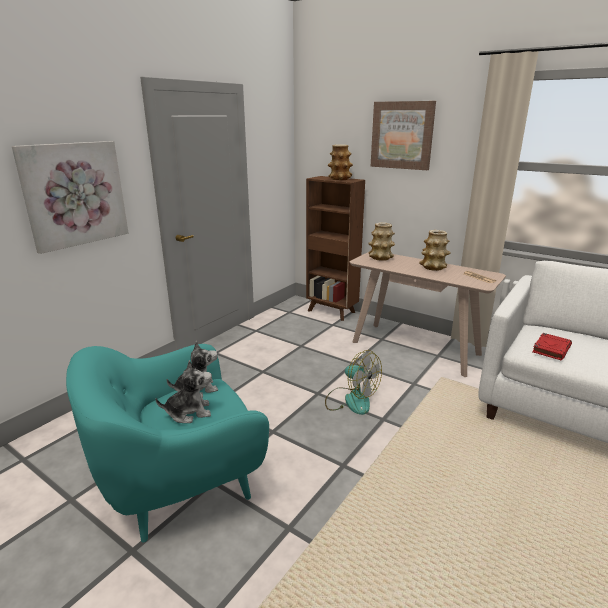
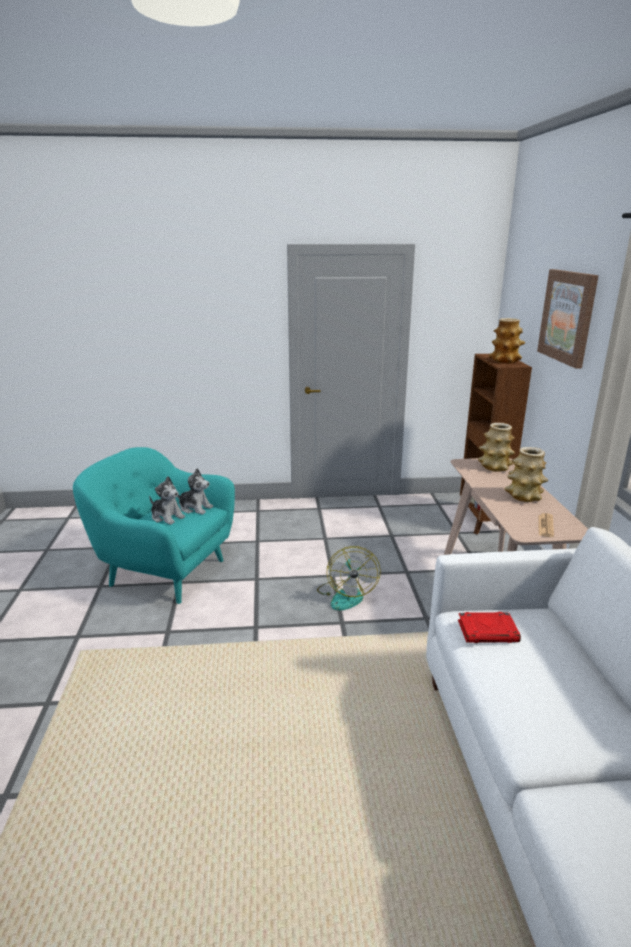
camera: 50 degrees right, 0 degrees up
picture [12,141,129,254] -> none

